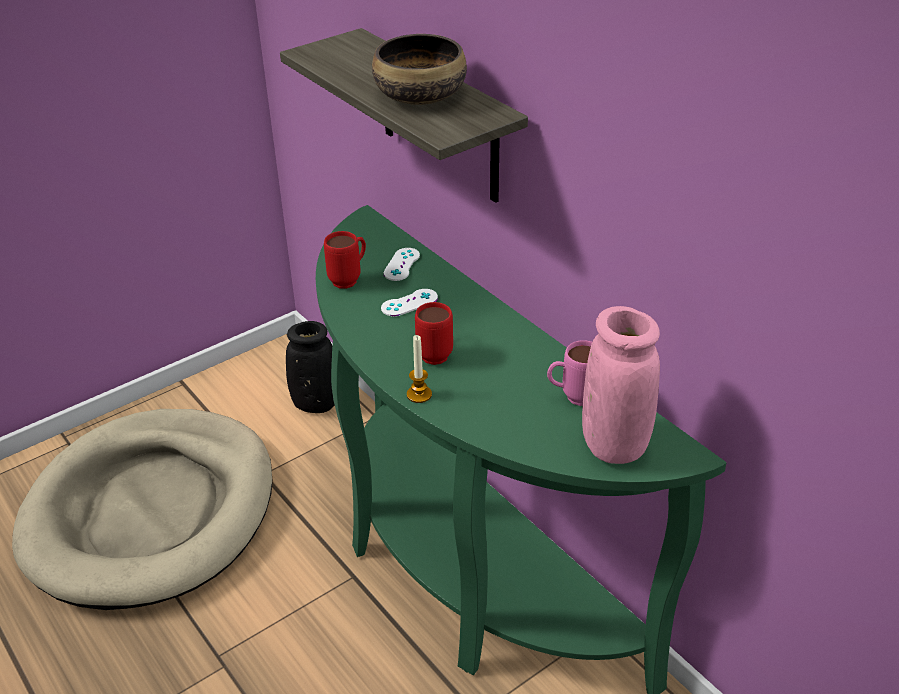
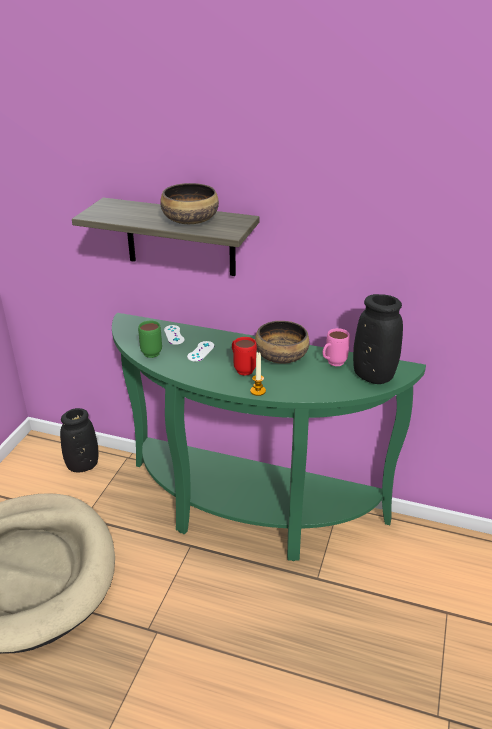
camera: 35 degrees left, 5 degrees down
red mug [324,231,366,289] -> green mug [138,321,162,358]
pink vase [582,306,660,464] -> black vase [353,294,403,384]
none -> bowl [255,321,309,363]

